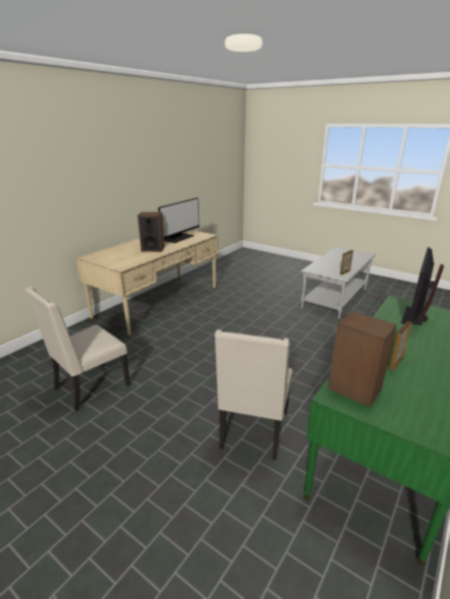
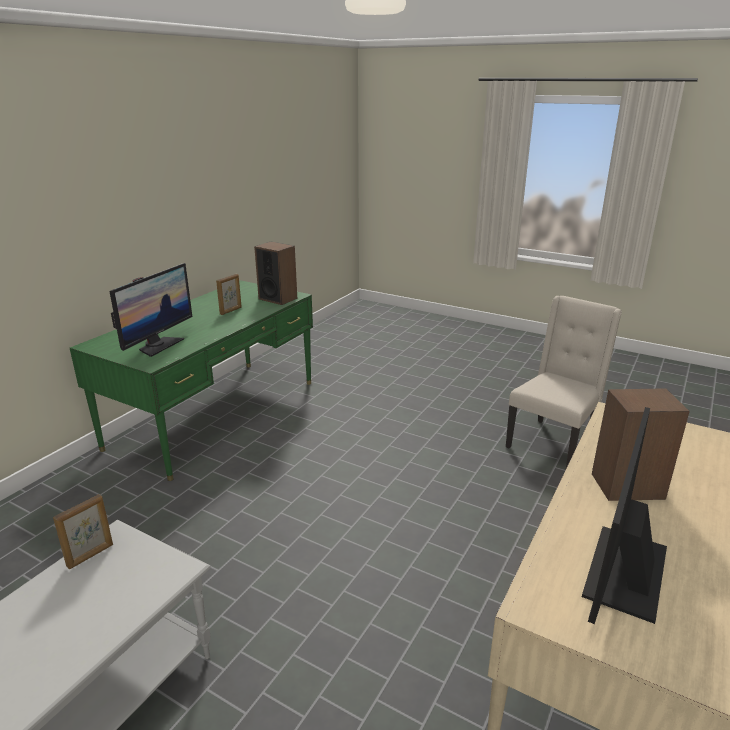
camera: 175 degrees right, 0 degrees up
beige chair [214,329,293,460] -> none

